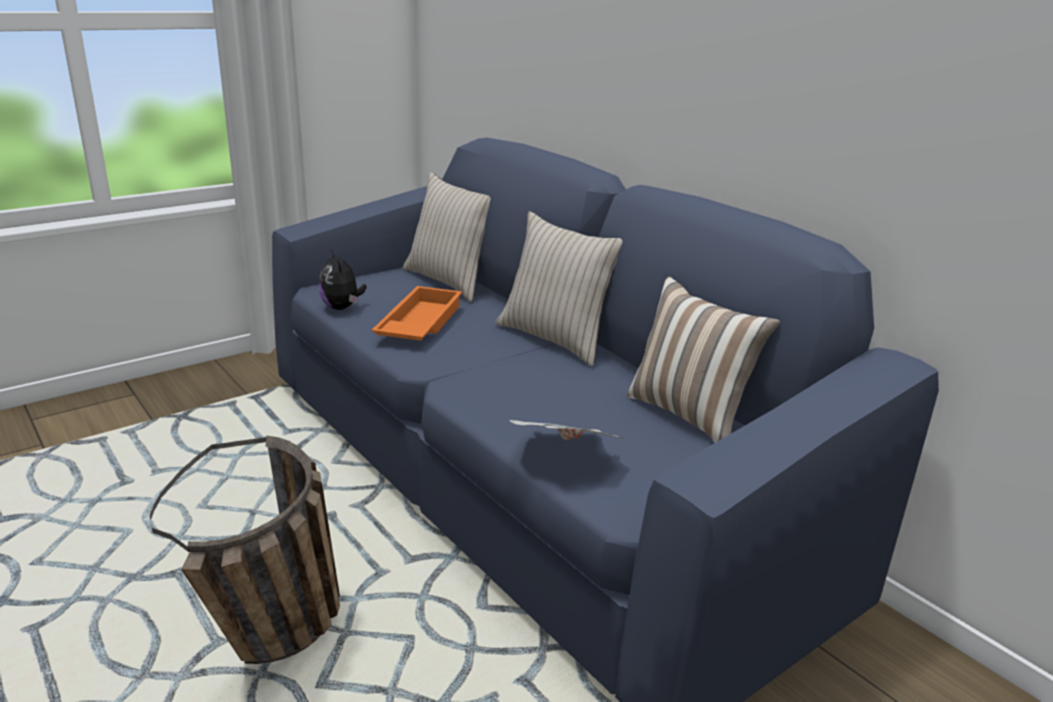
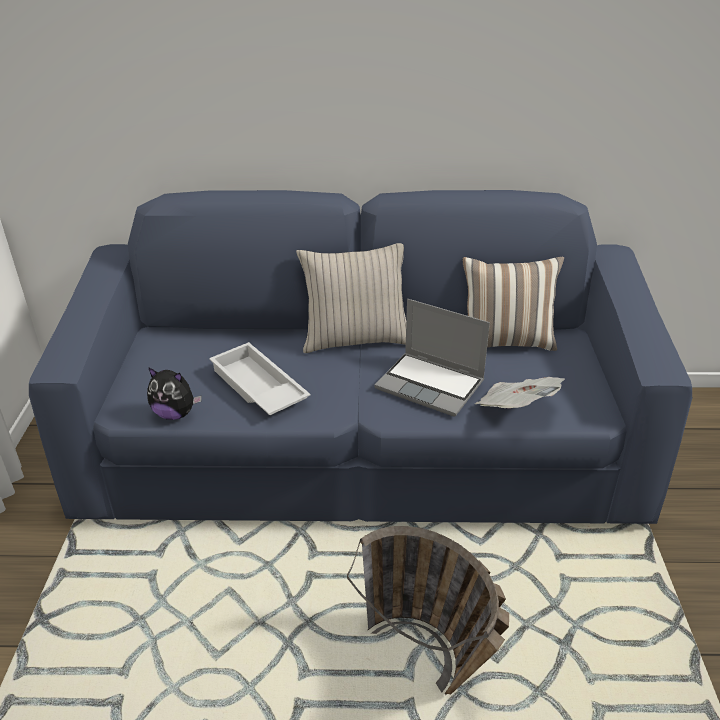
camera: 50 degrees left, 10 degrees up
orange tray [371,286,462,341] -> white tray [209,342,311,415]
beige pillow [402,172,490,302] -> none
none -> laptop [375,299,490,417]

